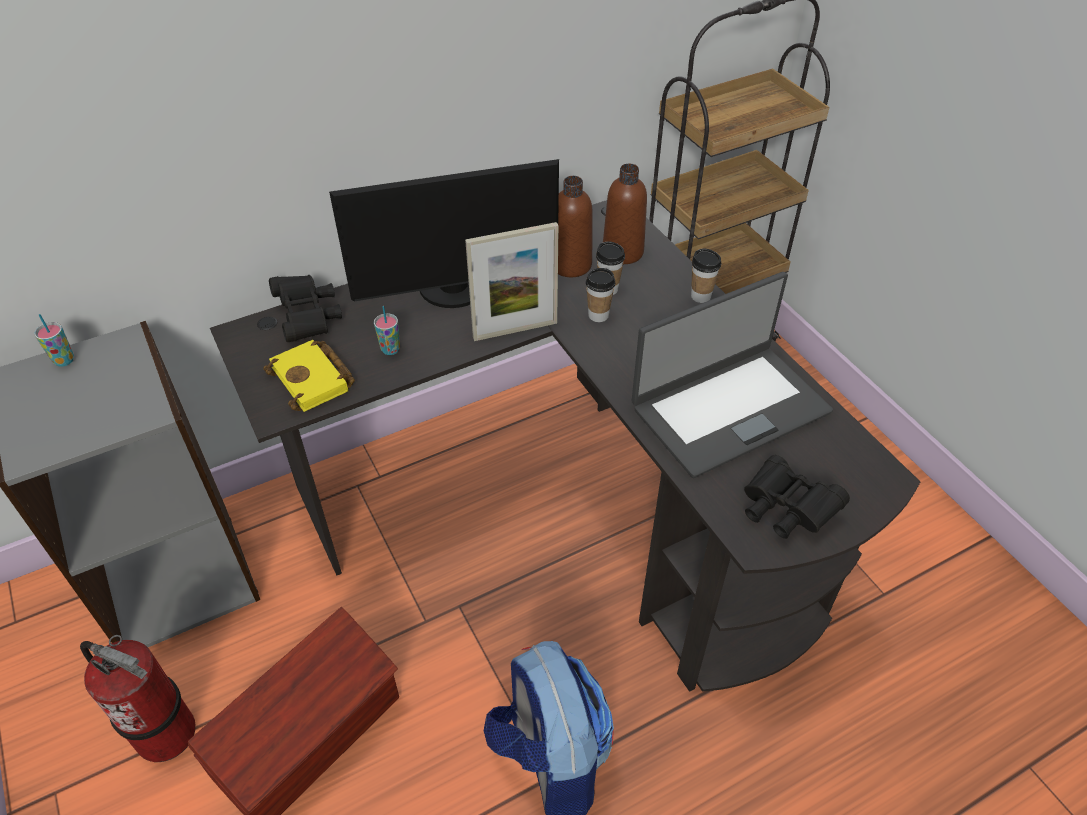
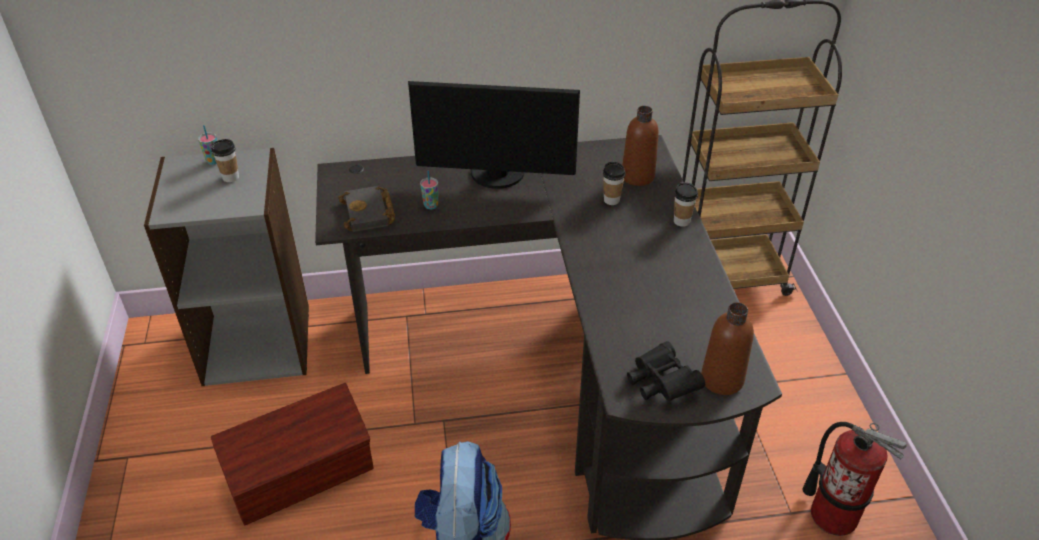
camera: 20 degrees right, 5 degrees down
fire extinguisher [80,635,196,762] -> fire extinguisher moved to [802,422,907,536]
yellow book [263,340,355,412] -> black book [338,186,395,232]
black binoculars [269,275,342,342] -> none
picture frame [465,222,559,341] -> none
brown bottle [558,176,593,277] -> brown bottle moved to [701,302,754,395]
cup [586,268,615,322] -> cup moved to [211,139,239,182]
laptop [632,272,833,478] -> none

